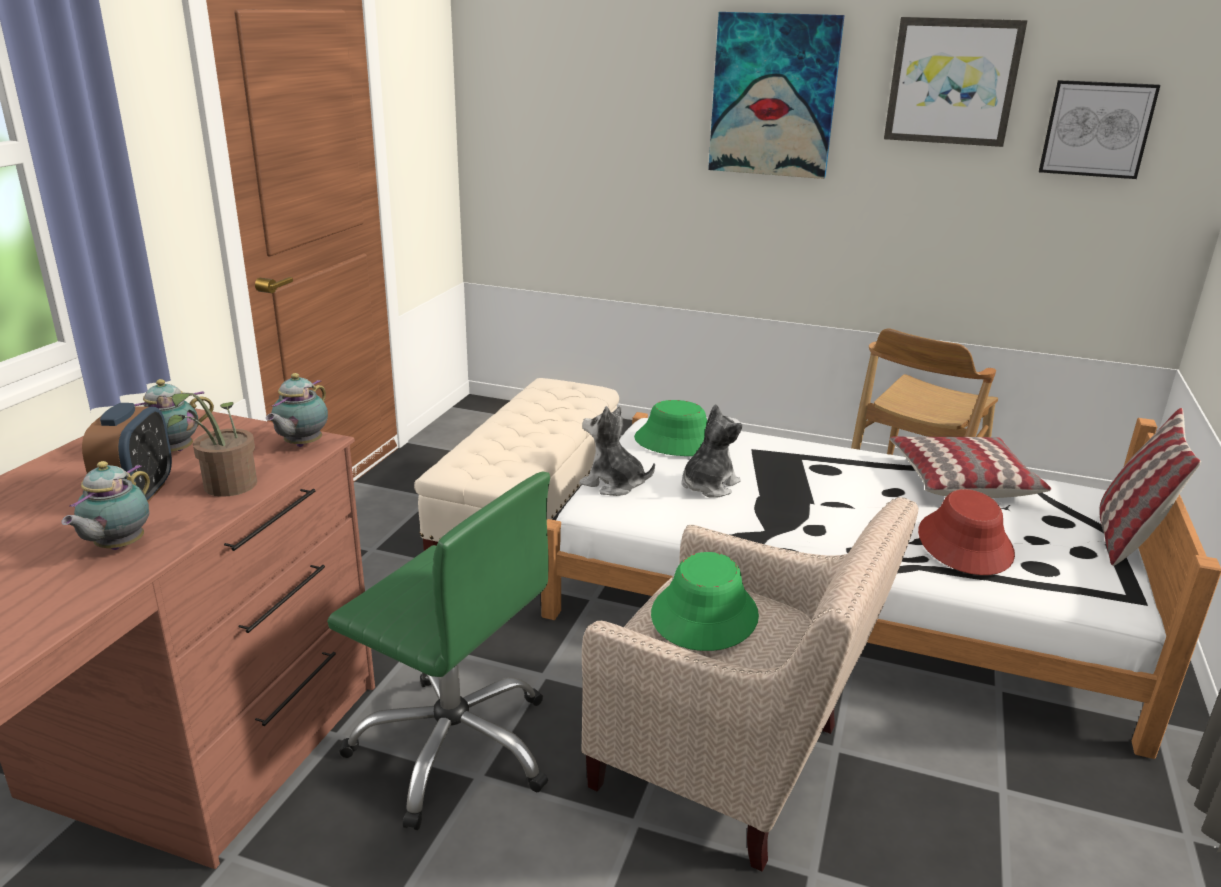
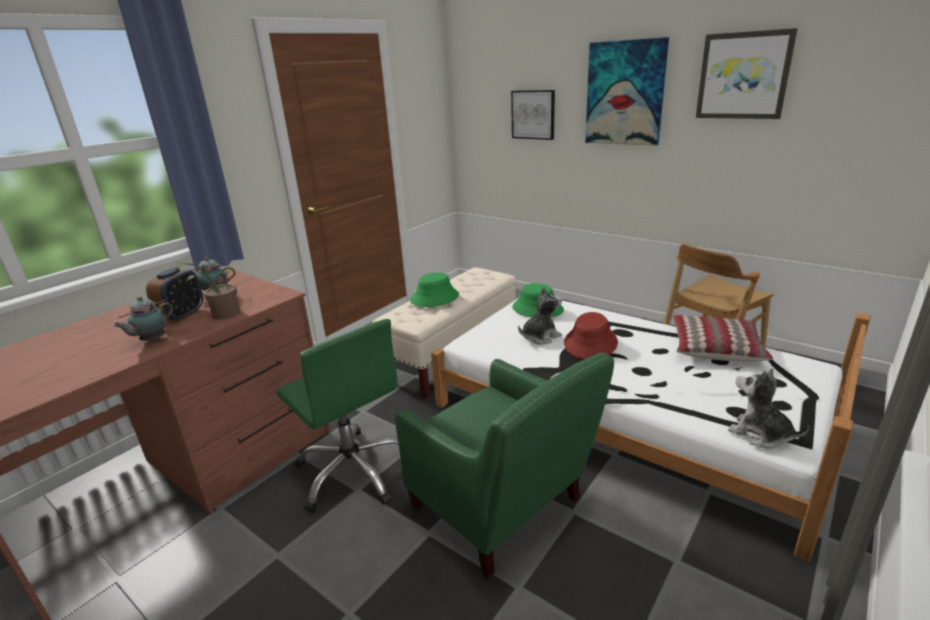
camera: 20 degrees right, 0 degrees up
teapot [266,373,328,447] -> none
plush toy [579,406,655,496] -> plush toy moved to [728,368,809,449]
beige armchair [581,497,918,871] -> green armchair [395,352,614,579]
green hat [651,552,759,651] -> green hat moved to [410,273,459,307]
red hat [918,489,1015,575] -> red hat moved to [564,312,618,359]
picture [1039,80,1160,179] -> picture moved to [511,90,555,140]
pillow [1100,408,1201,566] -> none

